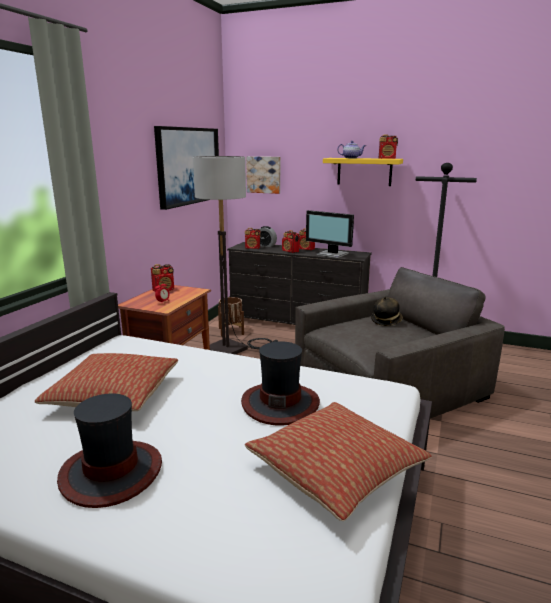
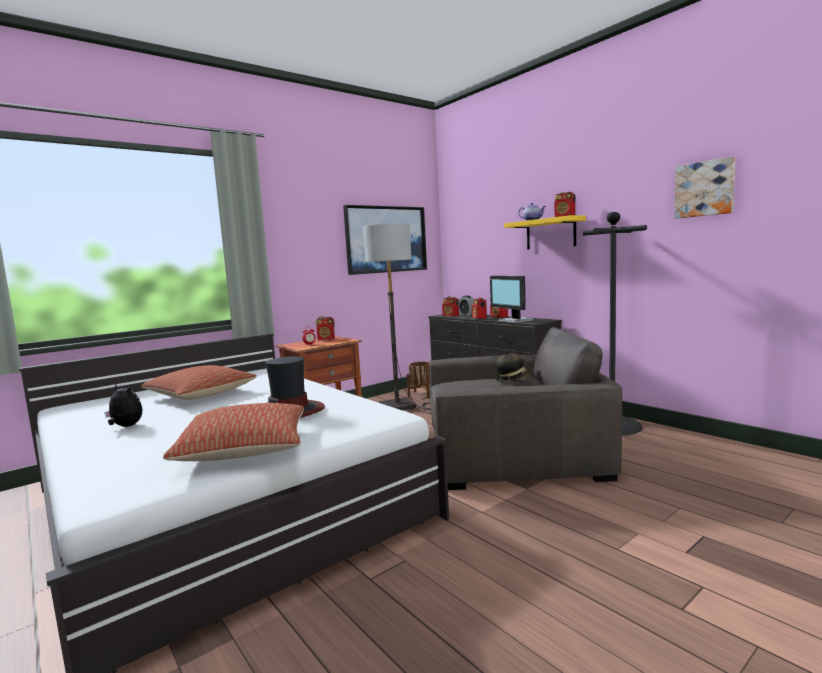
camera: 30 degrees right, 10 degrees down
hat [57,393,162,508] -> plush toy [105,385,142,427]
picture [246,156,280,194] -> picture moved to [674,156,735,219]

